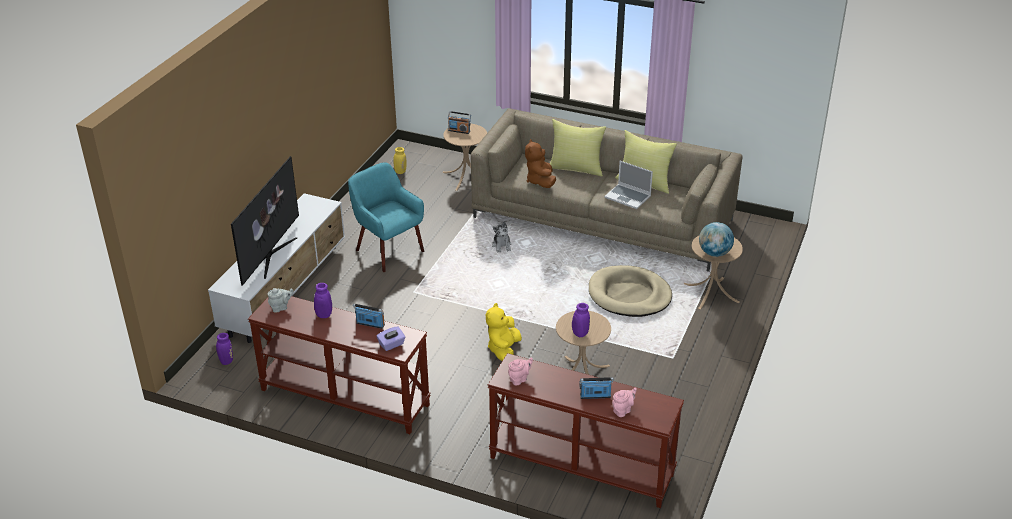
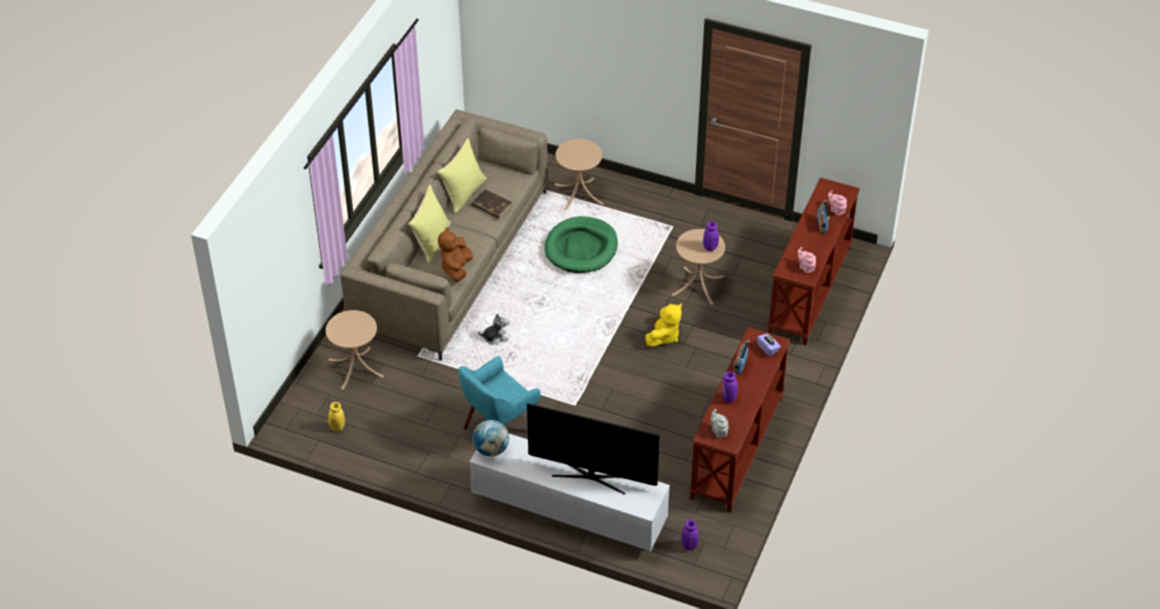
camera: 90 degrees left, 10 degrees up
radio [448,111,471,134] -> none
yellow plush toy [486,303,522,361] -> yellow plush toy turned 75 degrees counterclockwise [645,303,682,347]
brown plush toy [525,139,556,188] -> brown plush toy turned 105 degrees clockwise [438,227,473,282]
beige dog bed [589,265,672,317] -> green dog bed [544,216,618,273]
laptop [605,161,653,209] -> brown book [471,189,513,219]
globe [699,222,734,257] -> globe moved to [472,420,509,456]

